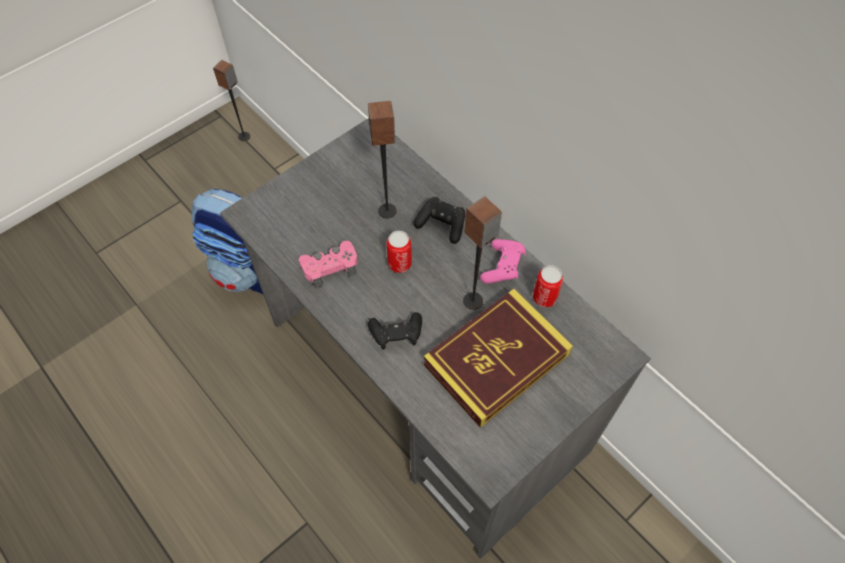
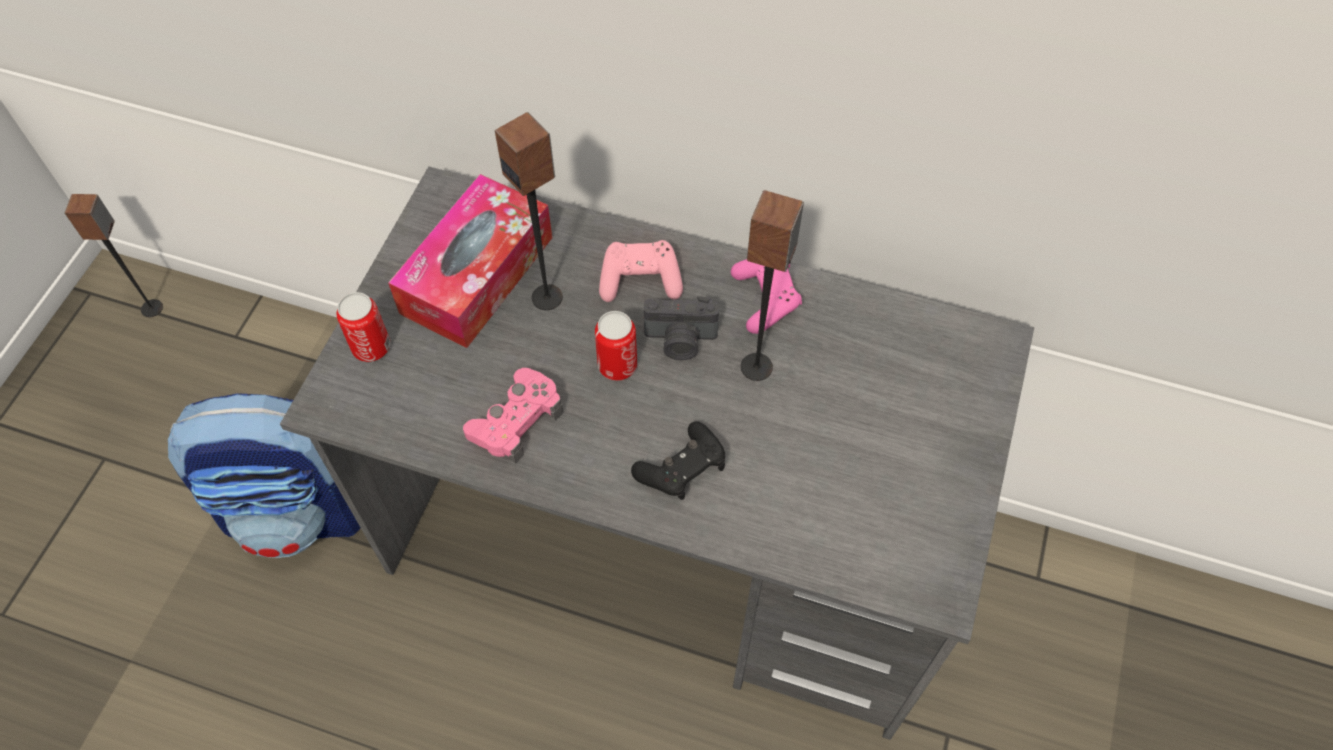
camera: 30 degrees left, 0 degrees up
black game controller [414,197,465,244] -> pink game controller [599,240,683,302]
book [424,289,573,428] -> none
can [533,265,563,307] -> can moved to [337,292,390,362]
none -> tissue box [388,174,552,348]
none -> camera [644,296,719,360]

